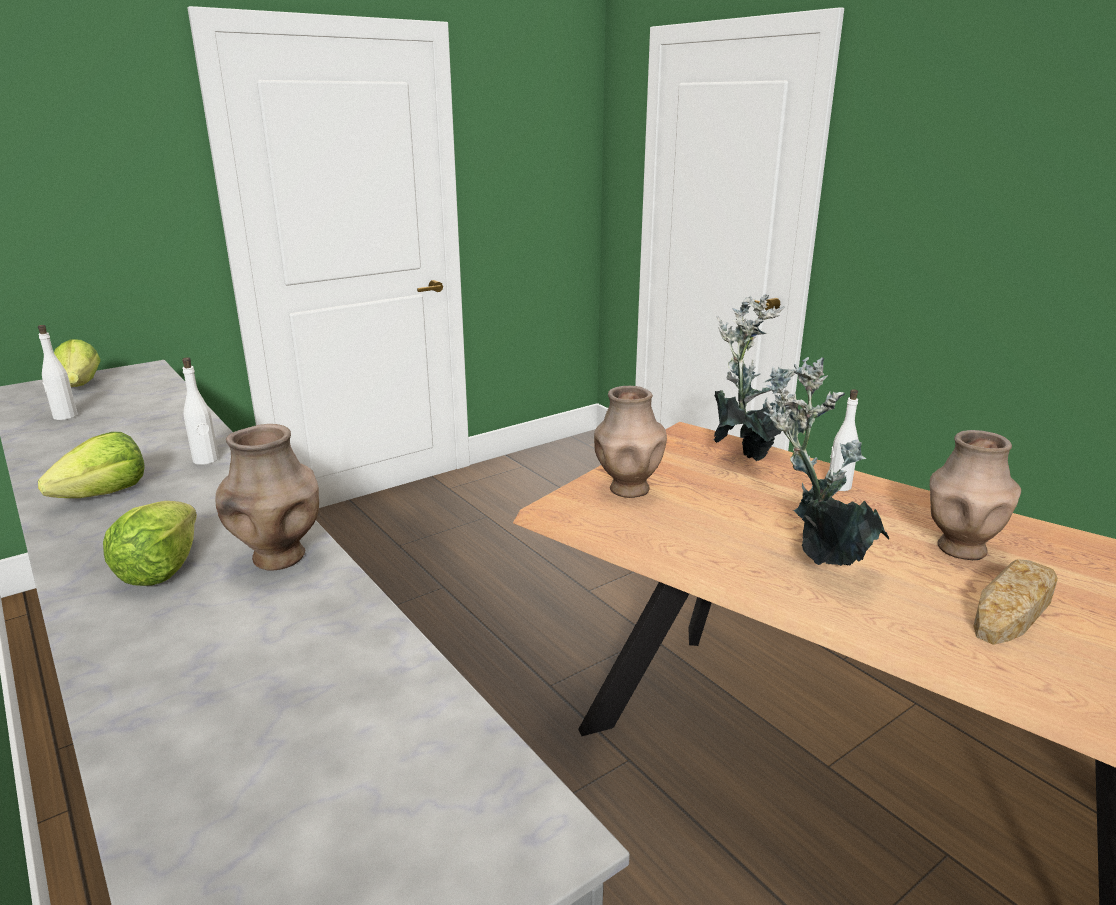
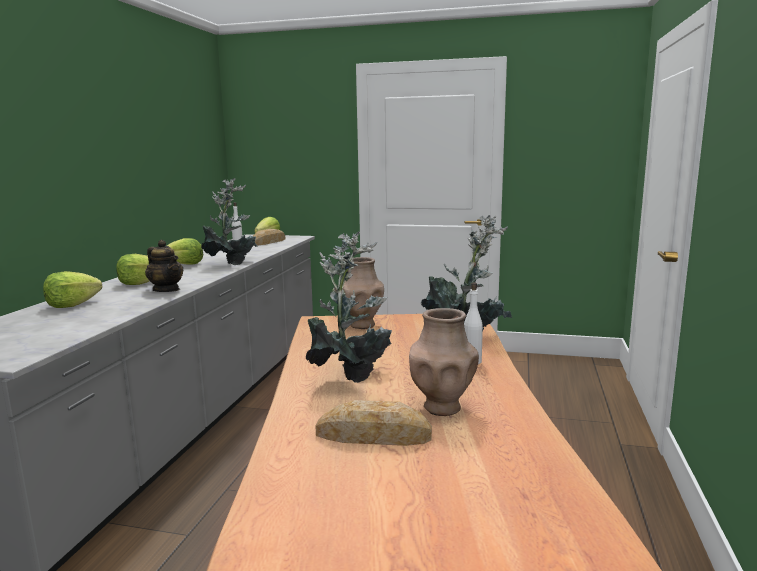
camera: 50 degrees right, 10 degrees down
white bottle [182,357,219,465] -> potted plant [201,178,258,265]
brown vase [215,424,319,570] -> teapot [145,240,183,292]
none -> lettuce [43,271,102,308]
none -> bread [253,229,285,246]

